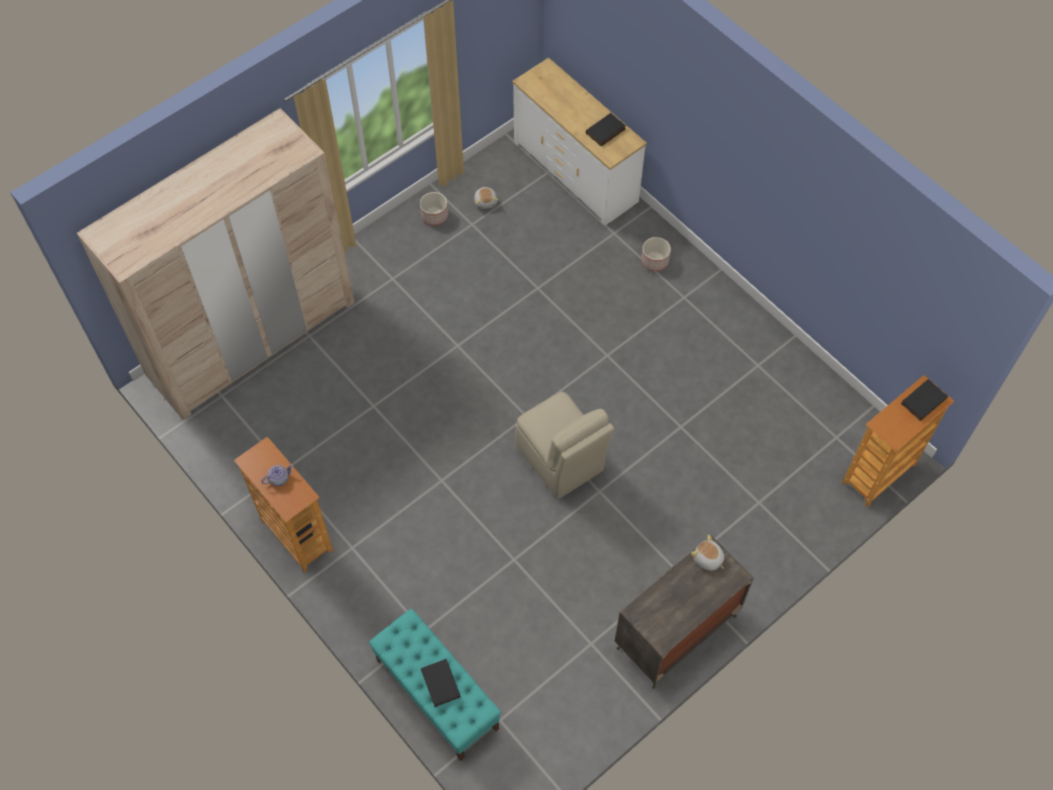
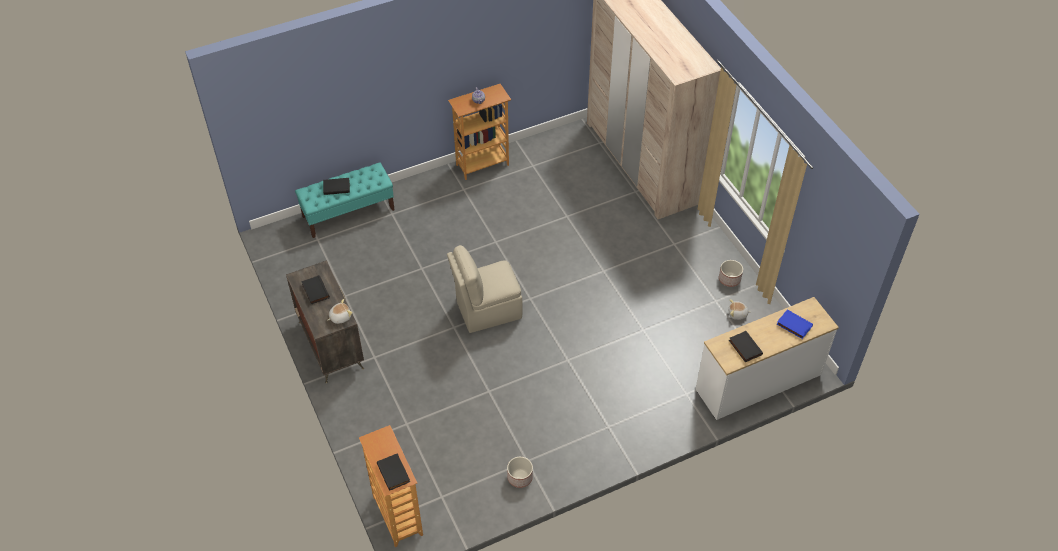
camera: 105 degrees right, 10 degrees down
planter [641,237,671,271] -> planter moved to [507,457,533,488]
none -> black book [301,275,330,304]
none -> blue book [777,310,813,339]

